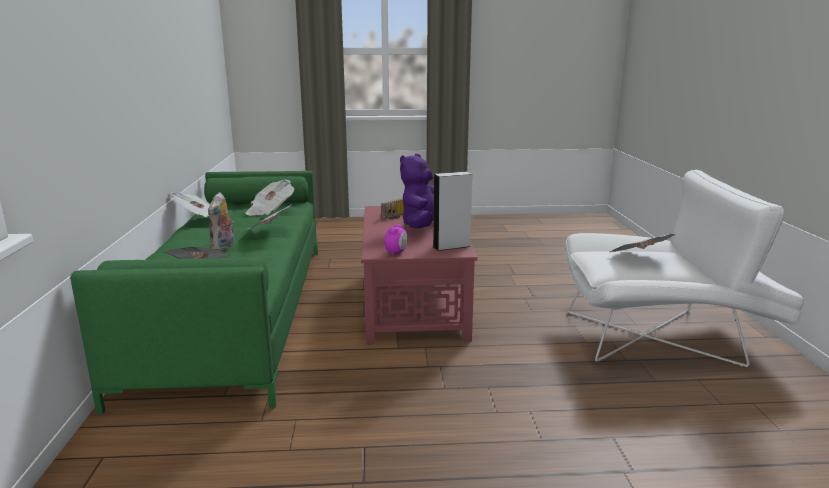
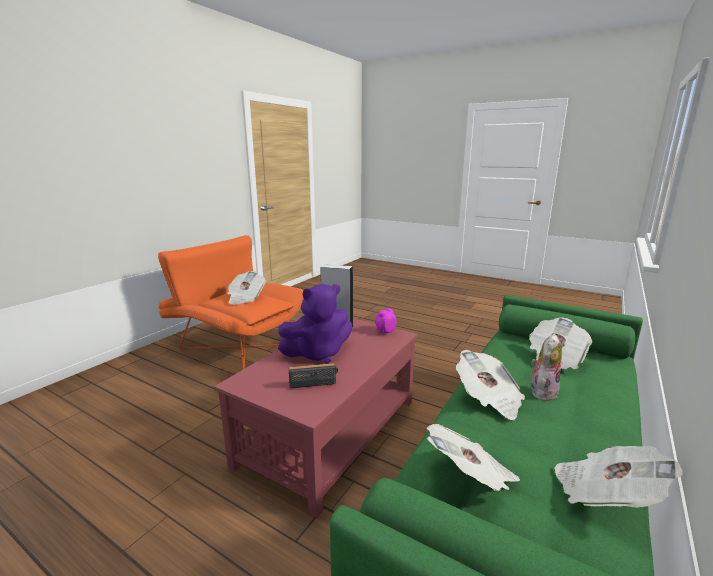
camera: 145 degrees left, 0 degrees up
white armchair [565,170,804,367] -> orange armchair [158,235,304,369]

